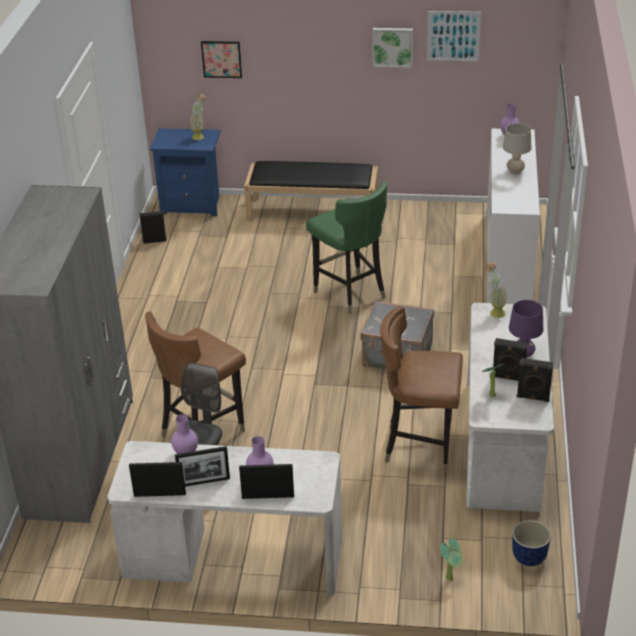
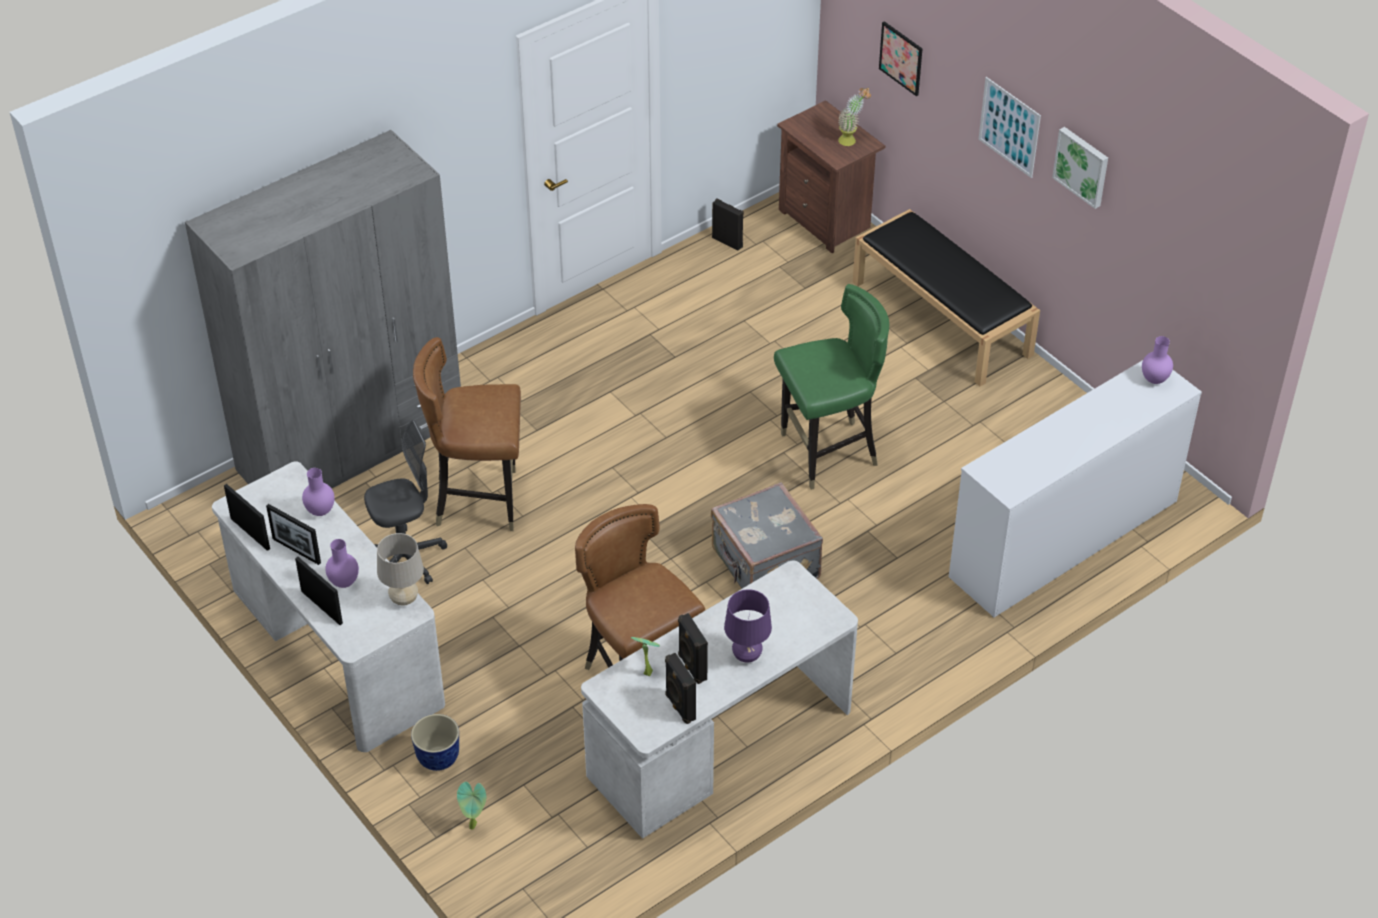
camera: 45 degrees right, 10 degrees up
blue nightstand [150,128,221,216] -> brown nightstand [777,100,885,253]
green chair [306,181,387,314] -> green chair turned 120 degrees counterclockwise [774,284,889,490]
picture [427,11,481,61] -> picture moved to [979,77,1041,178]
potted plant [486,262,508,318] -> none
beige table lamp [503,123,531,174] -> beige table lamp moved to [377,533,424,606]
planter [512,520,551,566] -> planter moved to [411,714,459,771]

